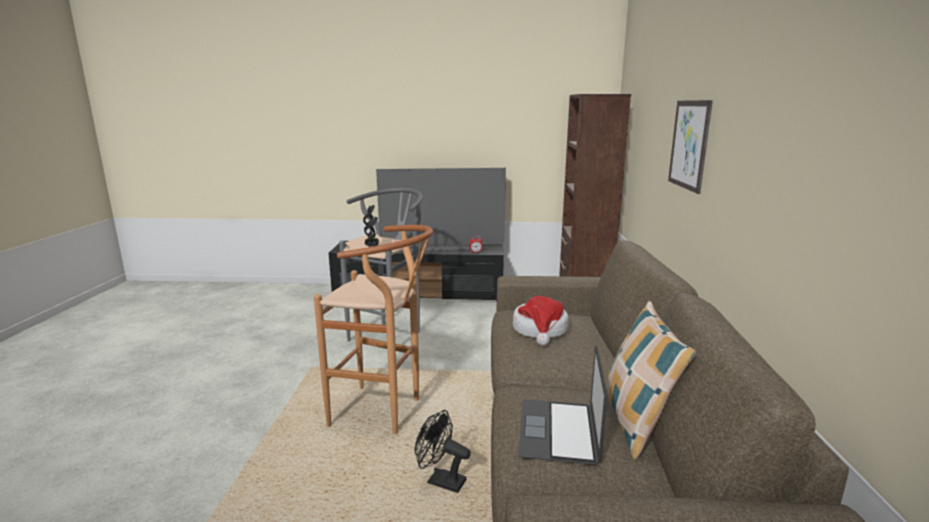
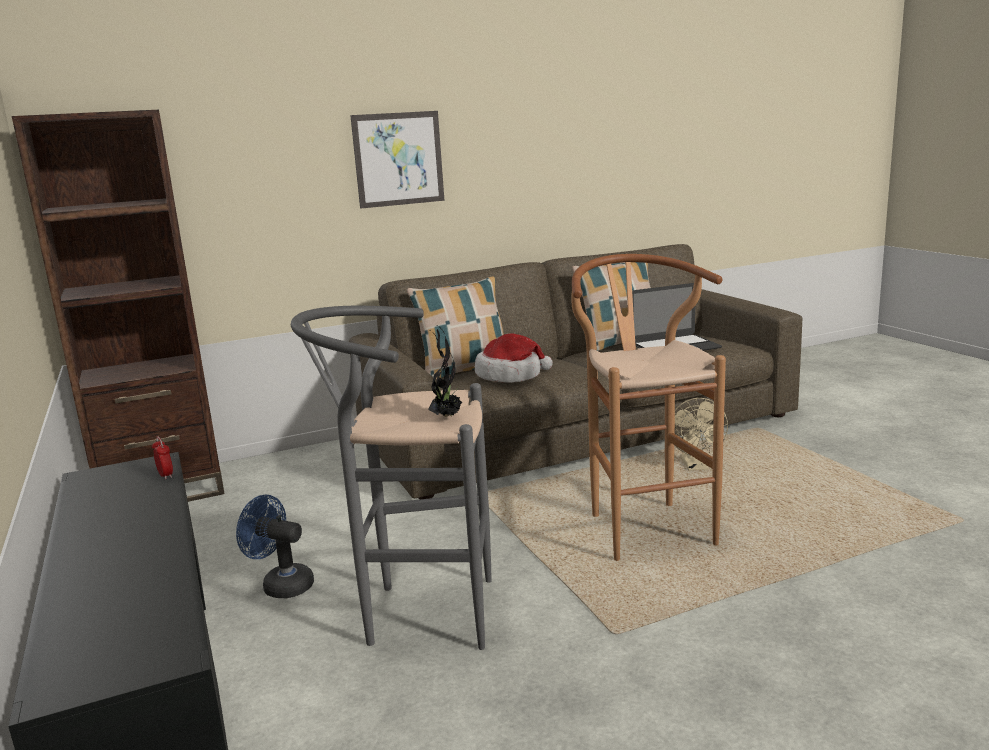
camera: 115 degrees left, 0 degrees up
television [376,168,506,252] -> none
black fan [415,410,471,493] -> beige fan [675,398,728,471]
none -> blue fan [236,495,314,598]
none -> pillow [407,276,504,380]

